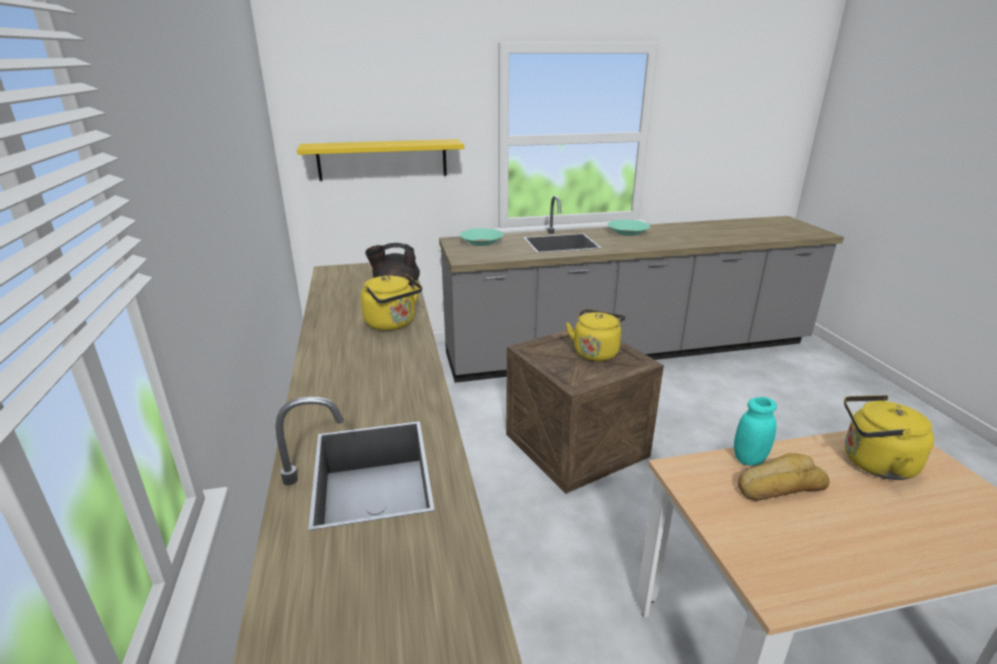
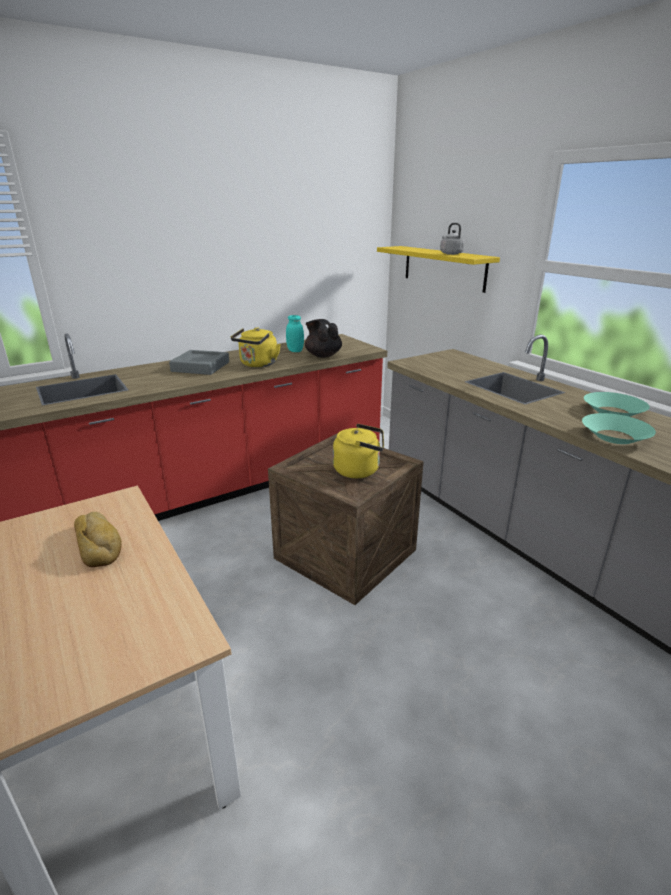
camera: 70 degrees right, 0 degrees up
turquoise bowl [460,228,504,246] -> turquoise bowl moved to [582,413,656,444]
turquoise jar [734,397,777,466] -> turquoise jar moved to [286,315,304,352]
yellow kettle [844,395,934,480] -> none
none -> grey tray [169,350,229,375]
none -> grey kettle [440,223,465,255]

